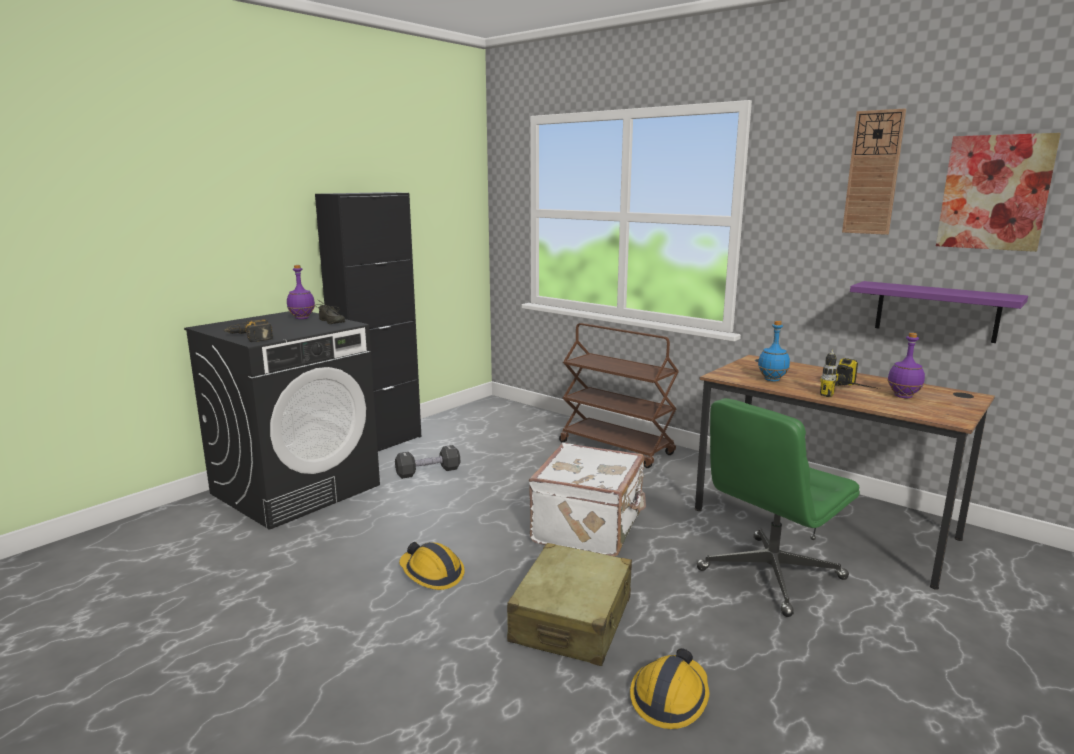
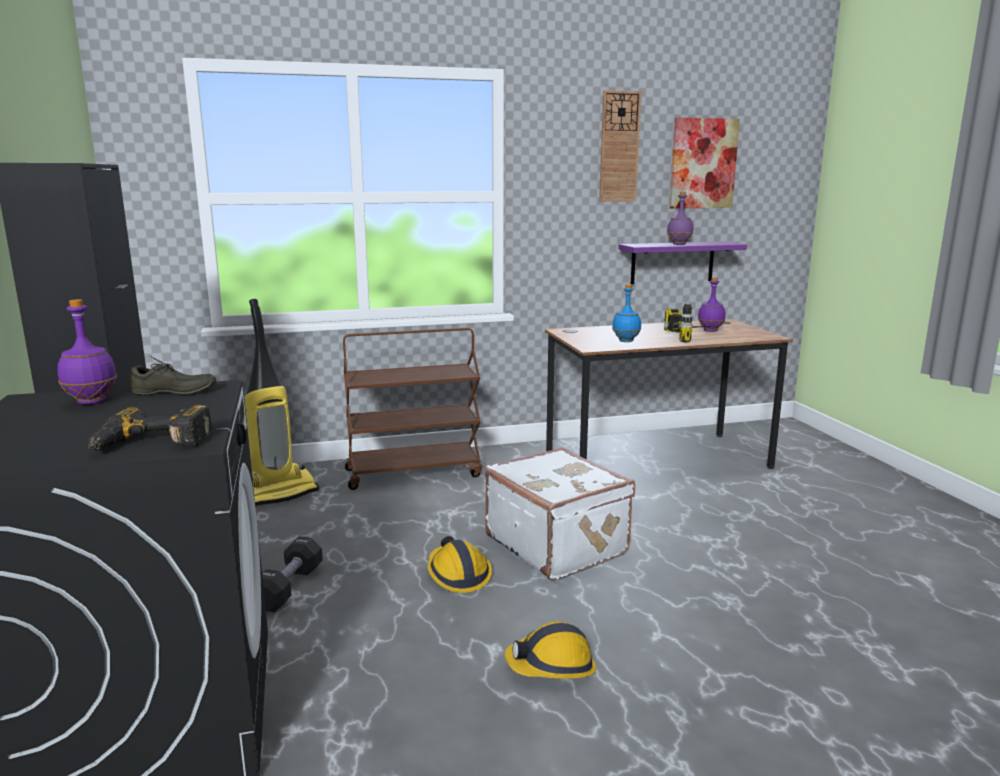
camera: 55 degrees left, 0 degrees up
beige suitcase [507,543,632,666] -> none
hard hat [630,648,709,729] -> hard hat moved to [427,536,492,593]
green office chair [697,398,860,617] -> none
none -> vacuum cleaner [244,299,319,506]
none -> purple bottle [667,192,693,245]

